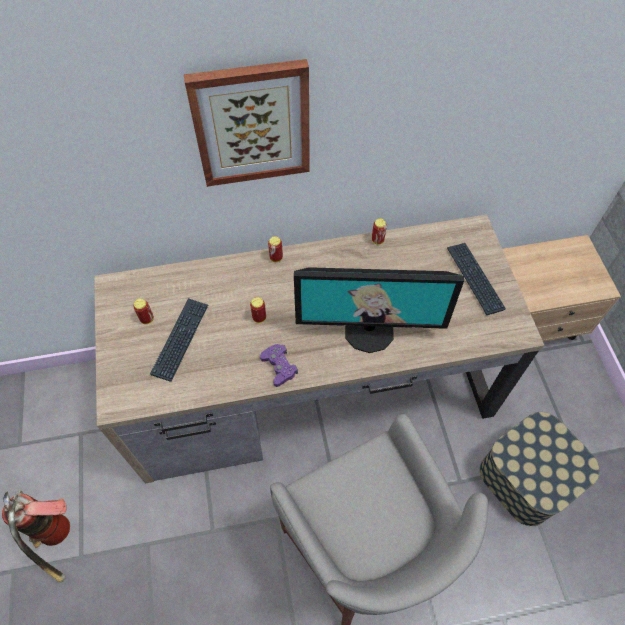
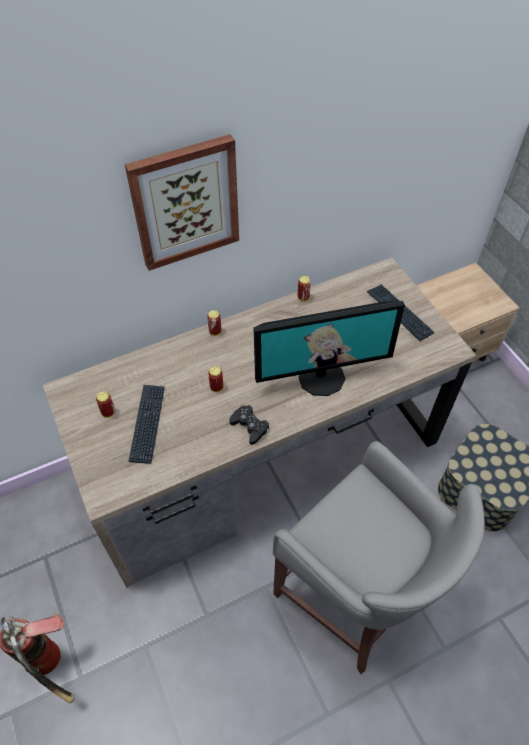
camera: 15 degrees left, 5 degrees down
purple game controller [260,344,298,387] -> black game controller [229,405,269,445]

